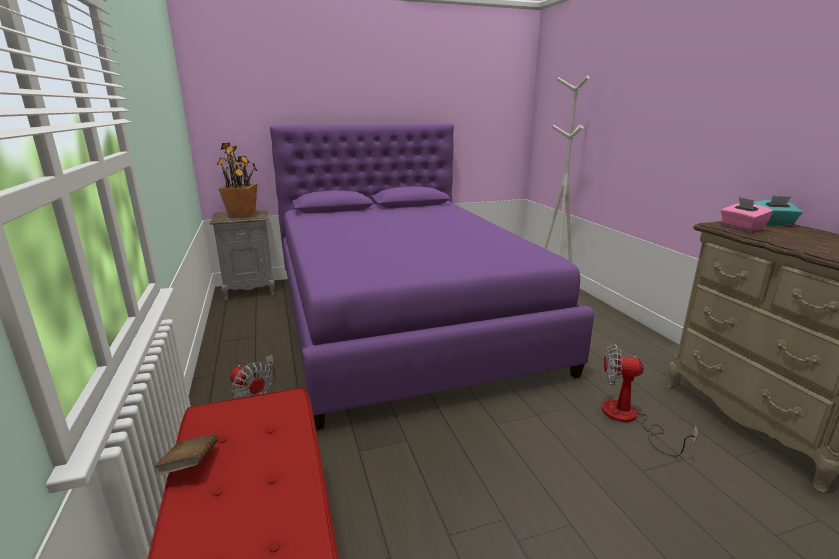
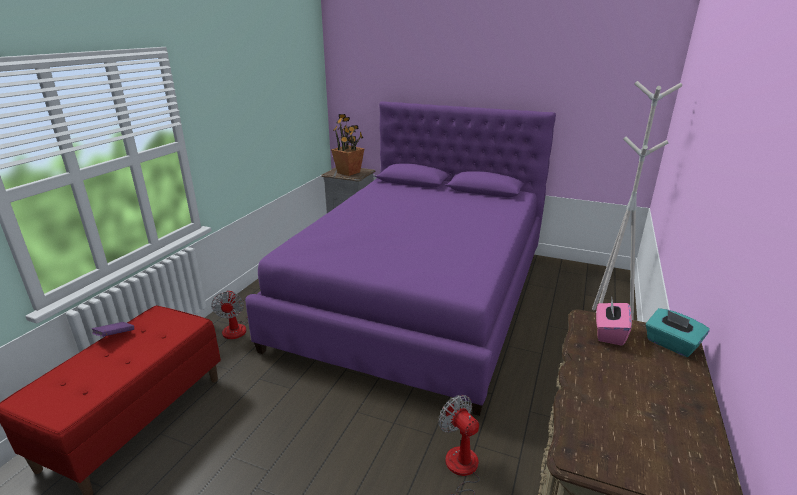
camera: 40 degrees right, 5 degrees up
brown book [155,434,218,475] -> purple book [92,322,134,337]

